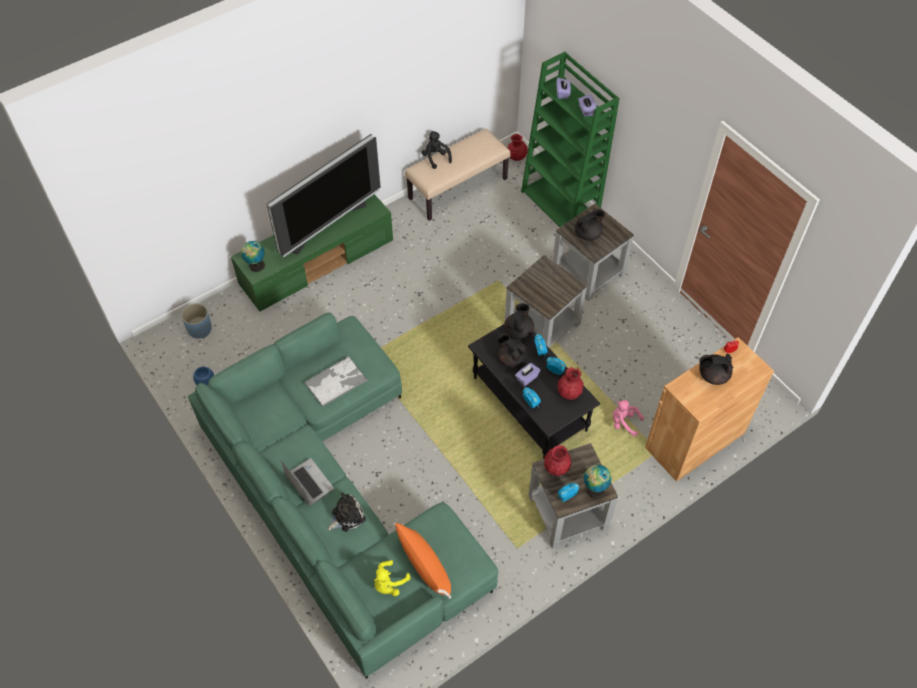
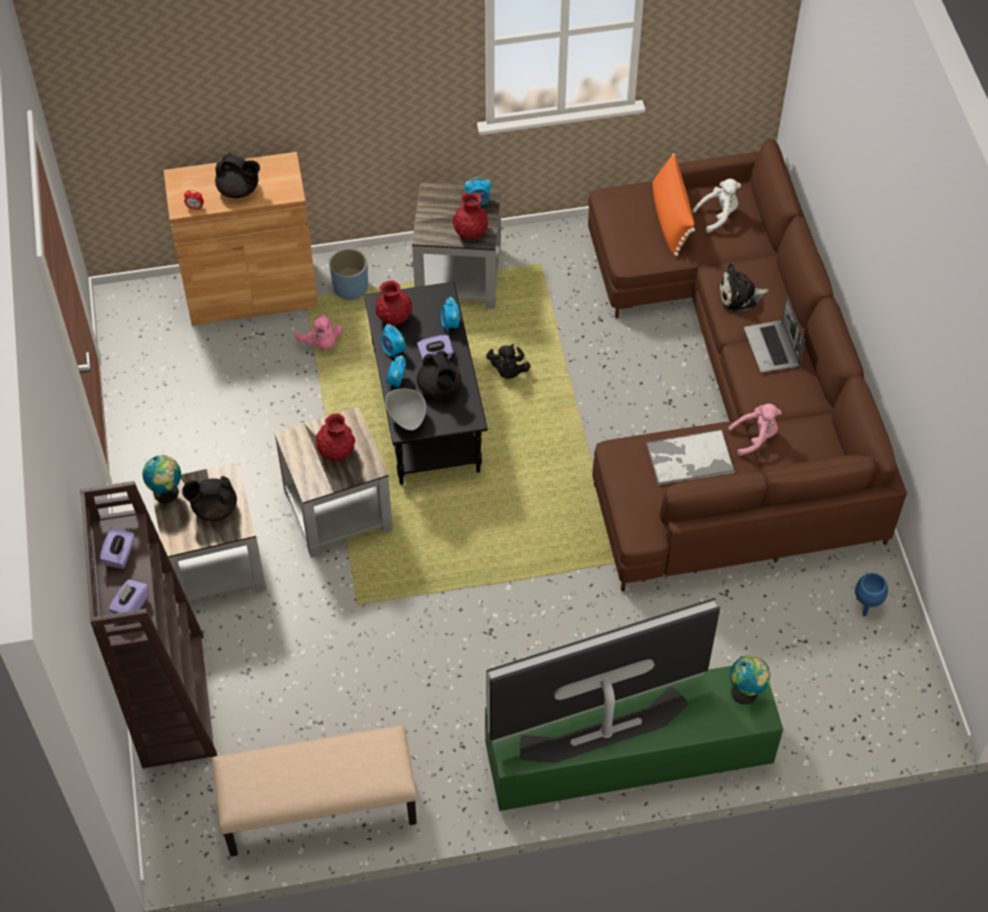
camera: 155 degrees left, 0 degrees up
blue planter [181,303,212,338] -> blue planter moved to [329,248,368,301]
green sofa [188,313,498,679] -> brown sofa [588,138,907,591]
yellow plush toy [374,560,410,596] -> white plush toy [692,179,741,233]
black plush toy [421,131,452,169] -> black plush toy moved to [486,344,531,379]
black teapot [504,303,534,339] -> grey bowl [385,388,426,430]
red vase [508,134,528,161] -> red vase moved to [316,413,355,461]
green bookcase [521,52,620,227] -> brown bookcase [80,481,217,768]
globe [584,465,612,499] -> globe moved to [143,455,181,503]
none -> pink plush toy [728,404,781,456]

